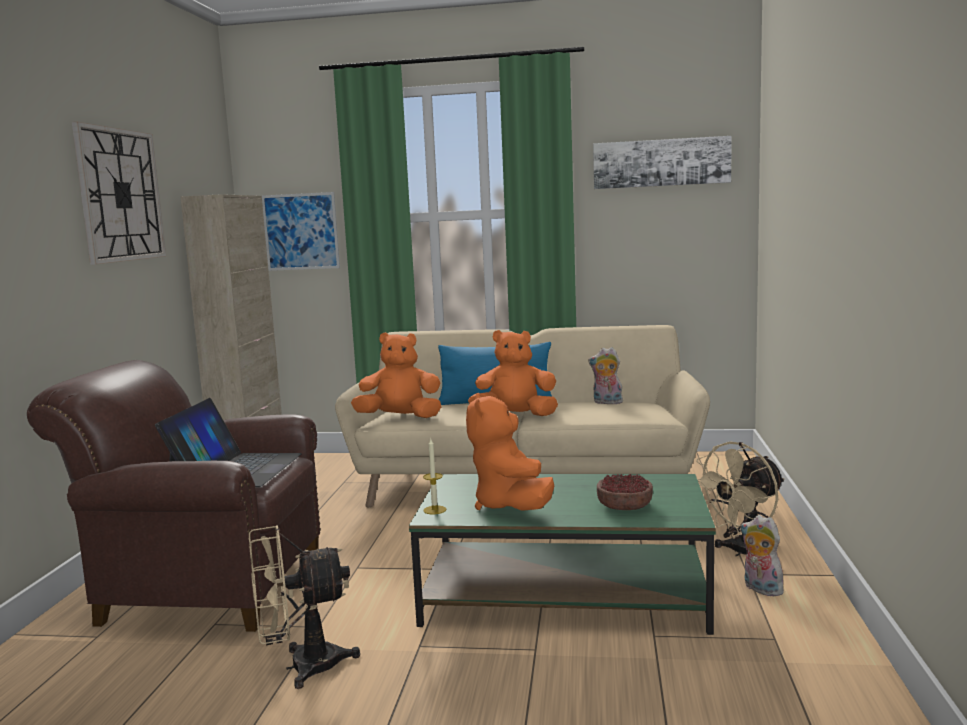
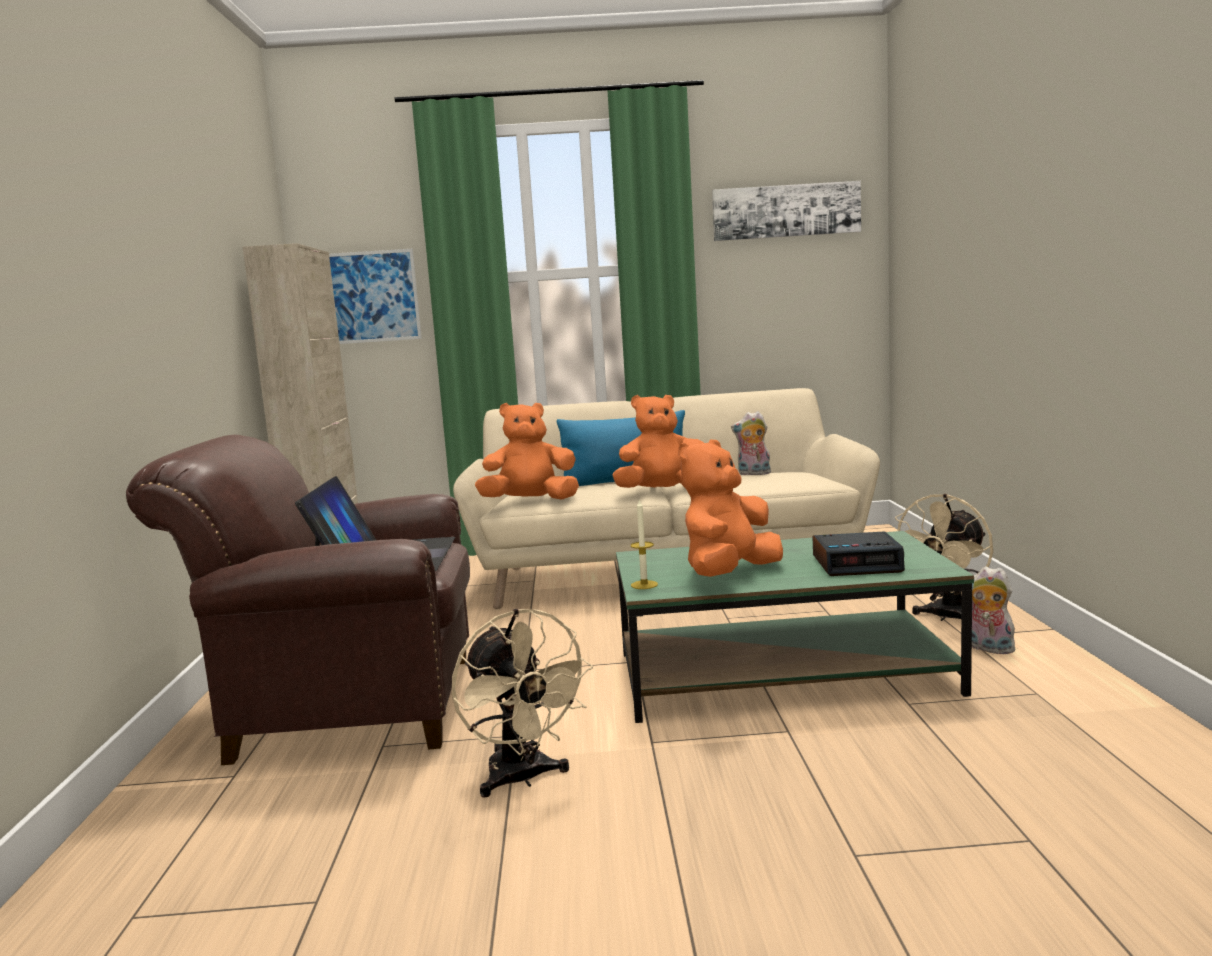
camera: 10 degrees left, 0 degrees up
wall clock [72,122,166,265] -> none
beige fan [249,525,360,689] -> beige fan turned 90 degrees counterclockwise [452,609,593,798]
orange plush toy [466,393,554,511] -> orange plush toy turned 60 degrees clockwise [678,439,783,577]
bowl [597,474,653,510] -> alarm clock [813,531,905,576]

